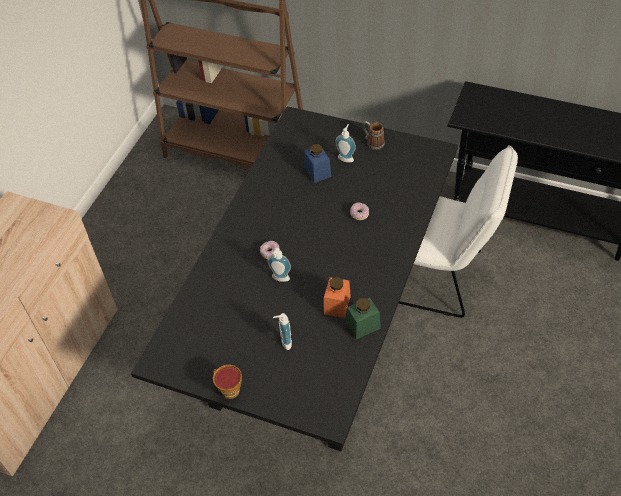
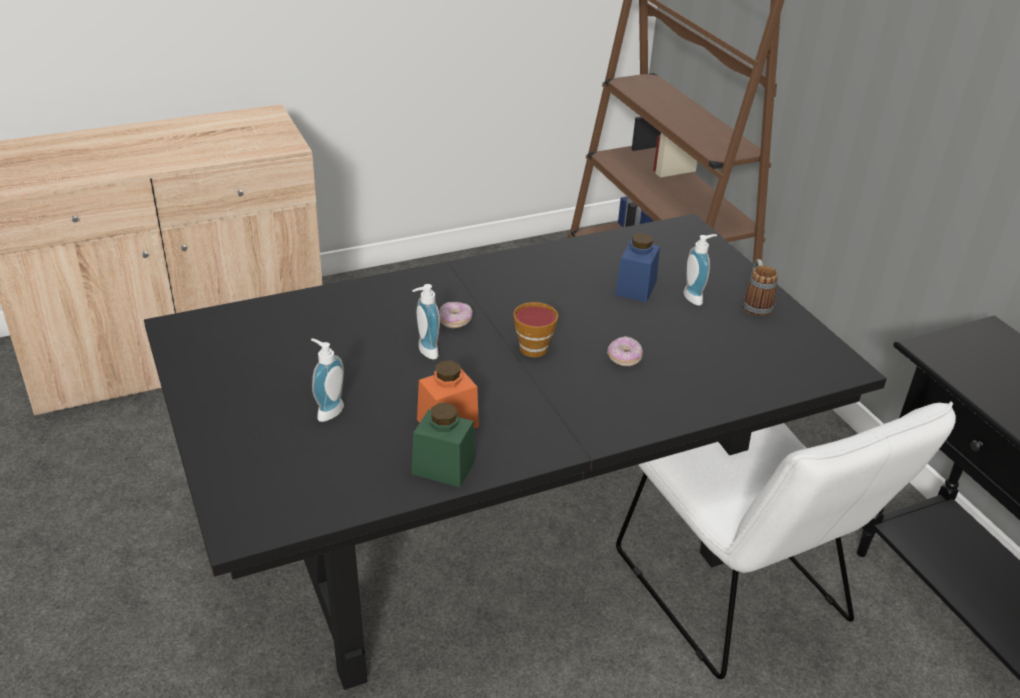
camera: 40 degrees right, 15 degrees down
cup [213,365,242,399] -> cup moved to [513,302,558,357]

